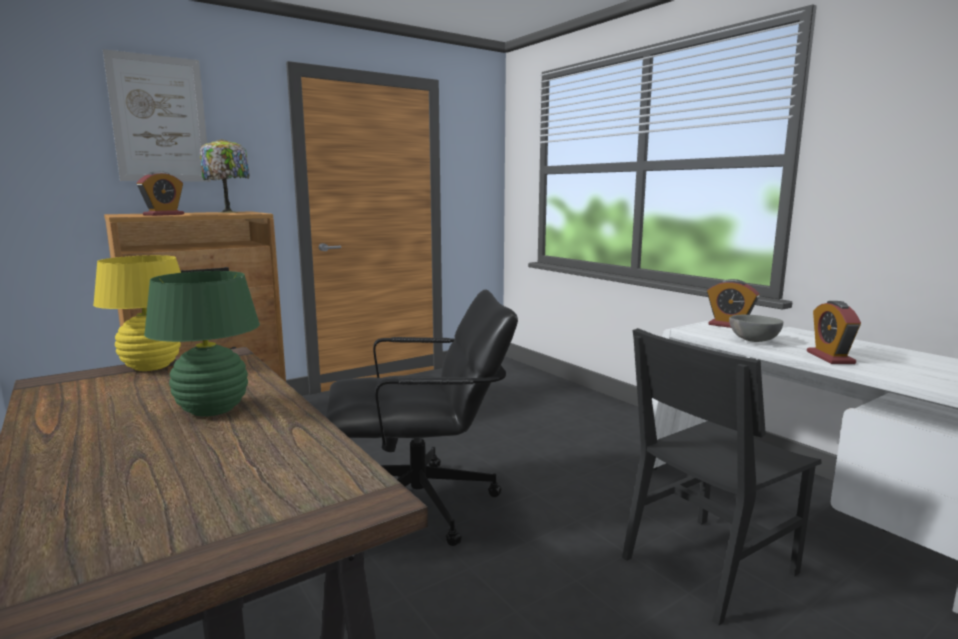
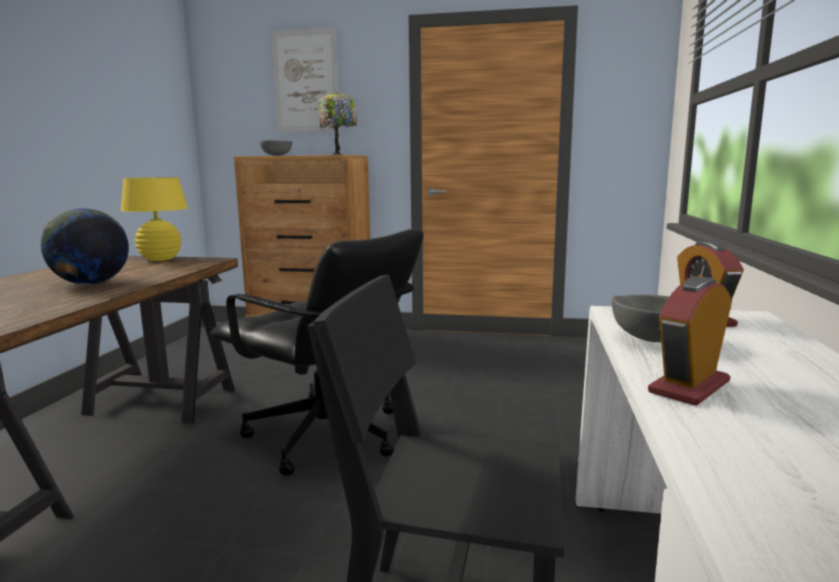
camera: 45 degrees right, 0 degrees up
alarm clock [137,171,184,216] -> grey bowl [260,140,292,156]
green table lamp [144,271,260,416] -> globe [41,208,129,285]

